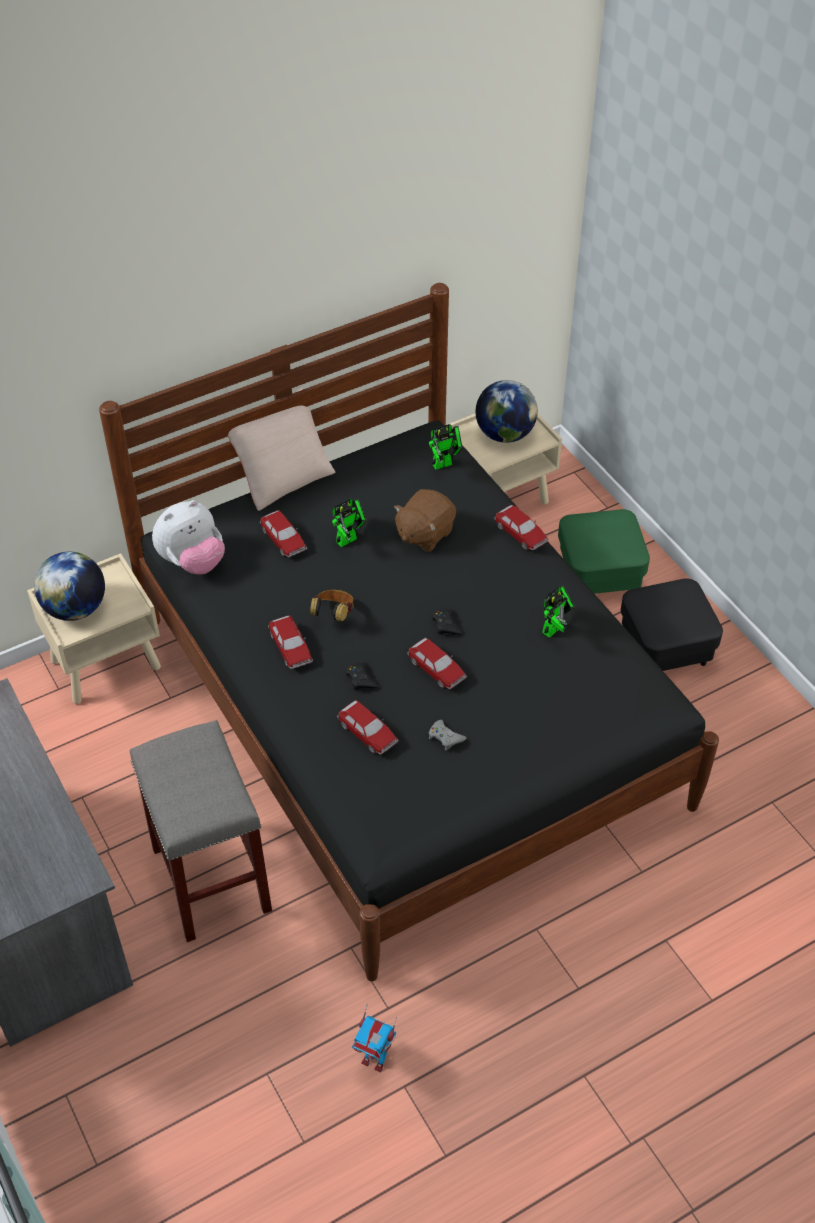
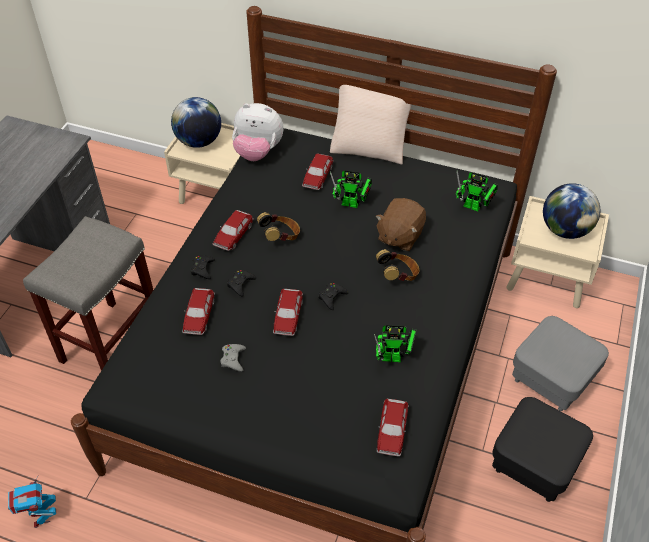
camera: 50 degrees right, 0 degrees up
brown plush toy [394,489,456,552] -> brown plush toy turned 60 degrees counterclockwise [375,198,426,251]
toy car [494,505,549,550] -> toy car moved to [377,399,409,456]
green ottoman [558,509,650,594] -> grey ottoman [512,316,609,411]
none -> black game controller [190,255,215,279]
none -> headphones [376,249,419,281]

